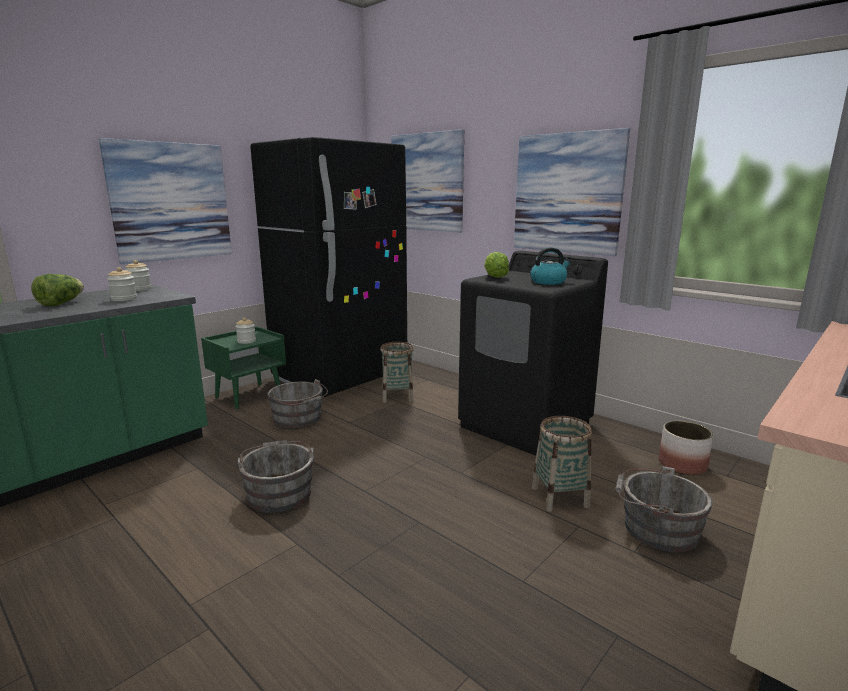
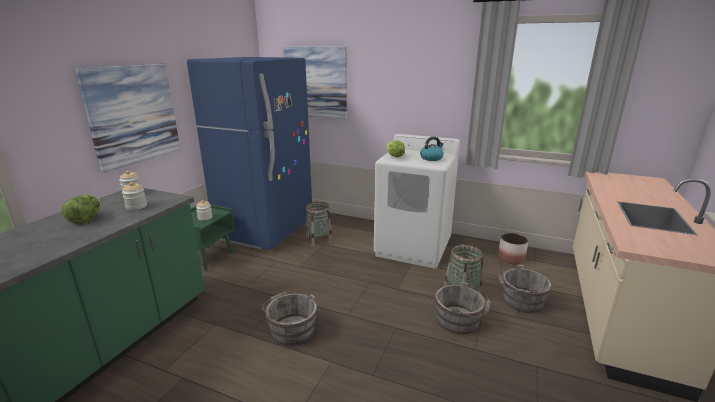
camera: 20 degrees left, 5 degrees up
black fridge [250,137,407,397] -> blue fridge [187,57,312,250]
grey bucket [267,379,328,428] -> grey bucket moved to [435,282,491,335]
black washing machine [458,251,608,456] -> white washing machine [374,134,460,269]
picture [514,128,630,256] -> none

